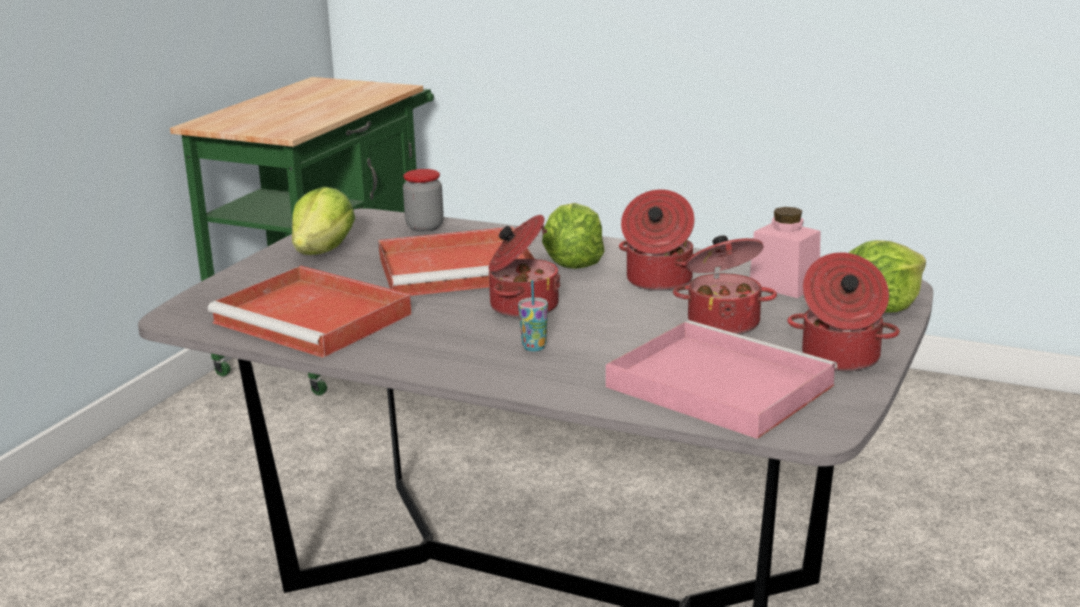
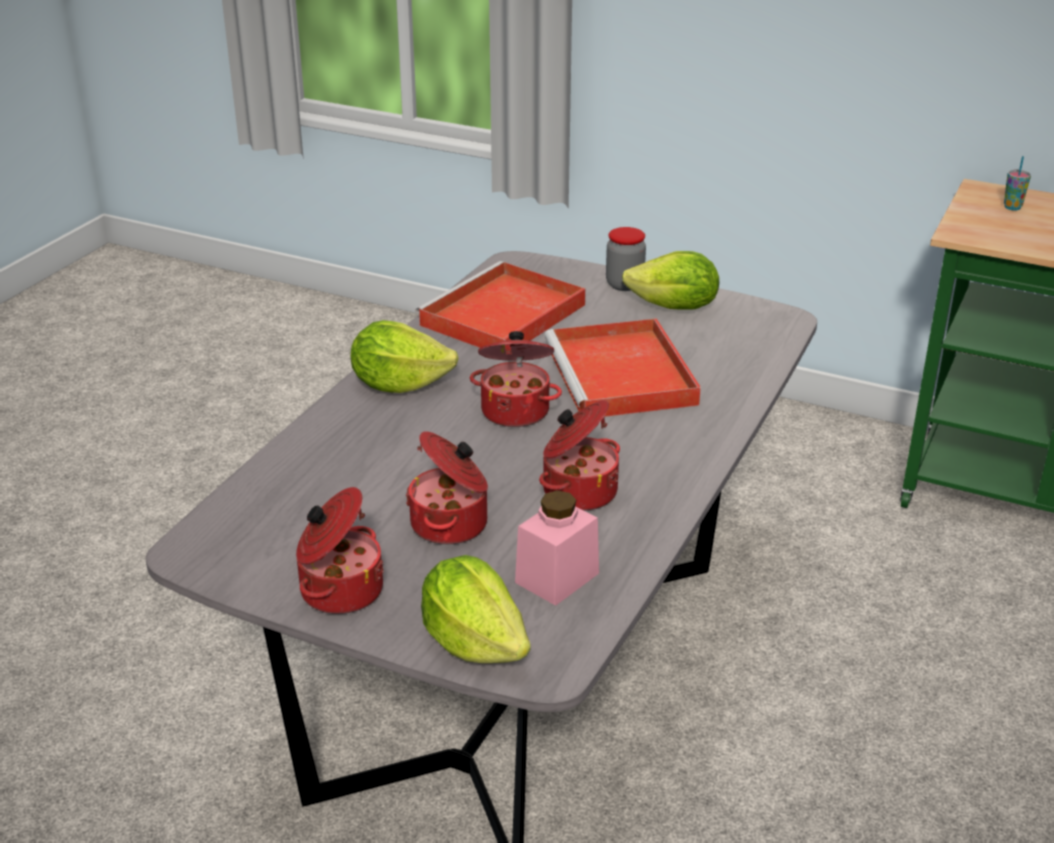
camera: 90 degrees right, 10 degrees up
jar [403,169,444,232] -> jar moved to [606,227,646,291]
cup [518,280,548,351] -> cup moved to [1004,156,1031,211]
lettuce [542,203,604,269] -> lettuce moved to [351,320,458,393]
pink tray [606,320,838,439] -> none

